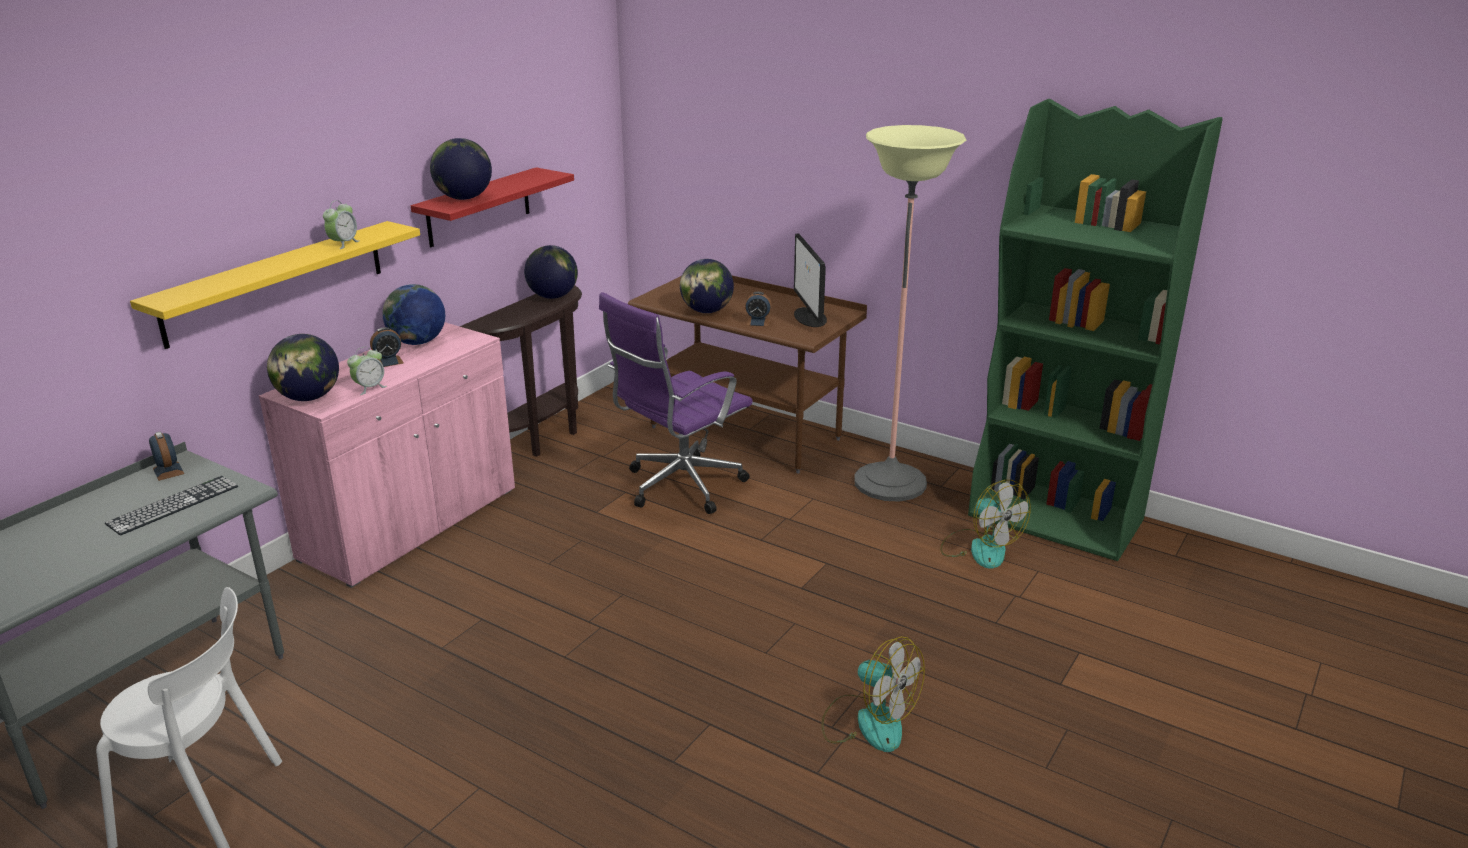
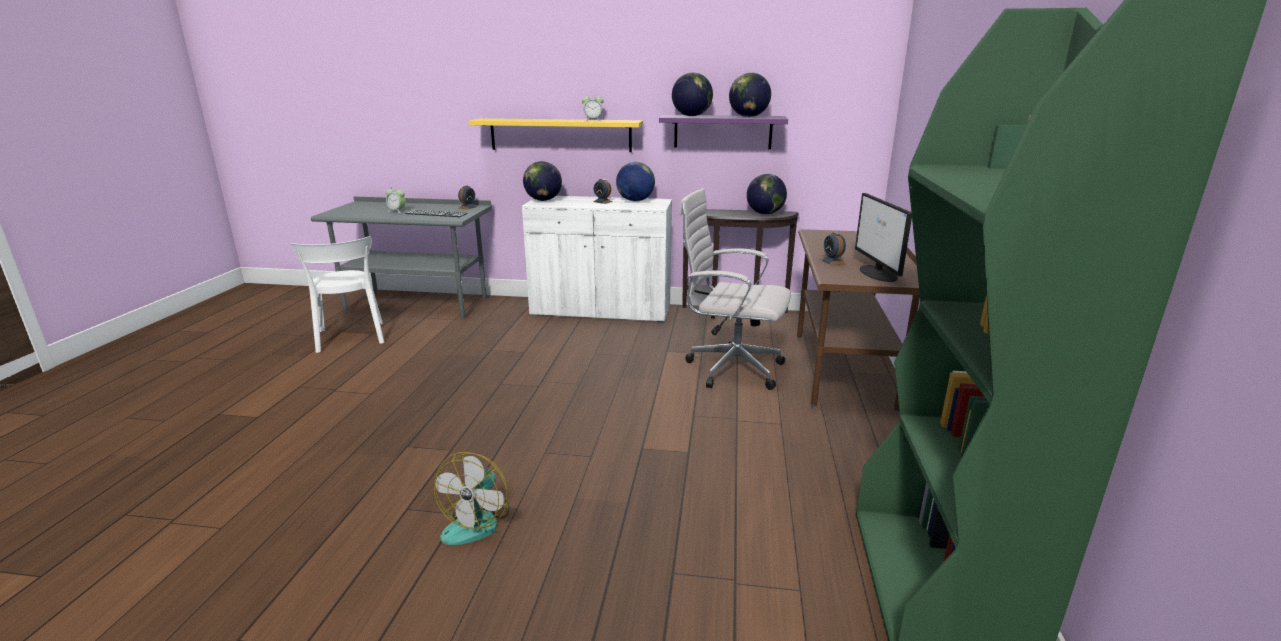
camera: 65 degrees right, 5 degrees down
pink cabinet [259,322,515,588] -> white cabinet [522,196,672,323]
alarm clock [347,347,387,395] -> alarm clock moved to [386,186,406,213]
red shelf [411,167,574,247] -> purple shelf [659,115,788,149]
purple office chair [599,292,753,514] -> white office chair [679,188,791,390]
globe [680,259,734,313] -> globe moved to [729,73,771,117]
monitor [794,233,827,327] -> monitor turned 60 degrees counterclockwise [855,193,912,282]
floor lamp [854,125,966,502] -> none
fan [940,480,1030,569] -> none

